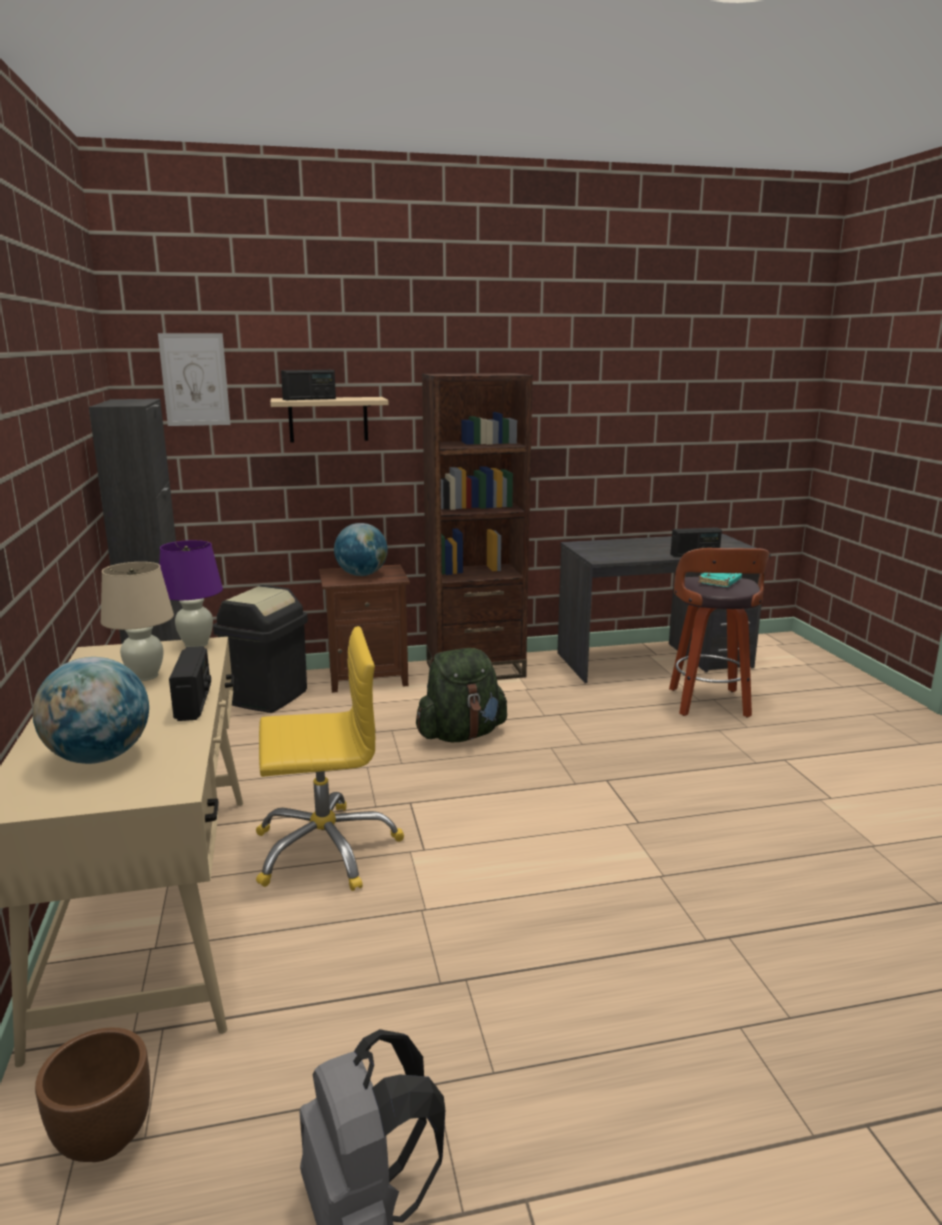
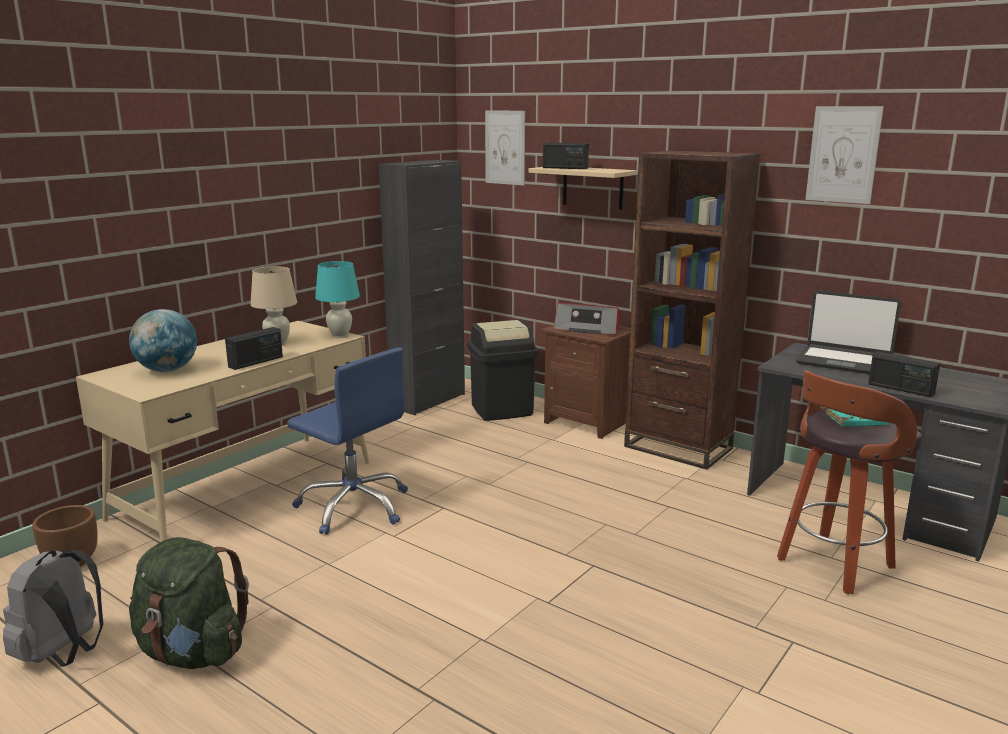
camera: 50 degrees right, 0 degrees up
purple table lamp [159,540,223,647] -> turquoise table lamp [315,261,360,338]
yellow office chair [256,626,404,891] -> blue office chair [287,347,408,535]
globe [334,523,388,576] -> radio [553,303,620,335]
green backpack [416,648,507,742] -> green backpack moved to [129,537,249,669]
none -> laptop [796,291,901,374]
none -> picture [805,106,884,204]

